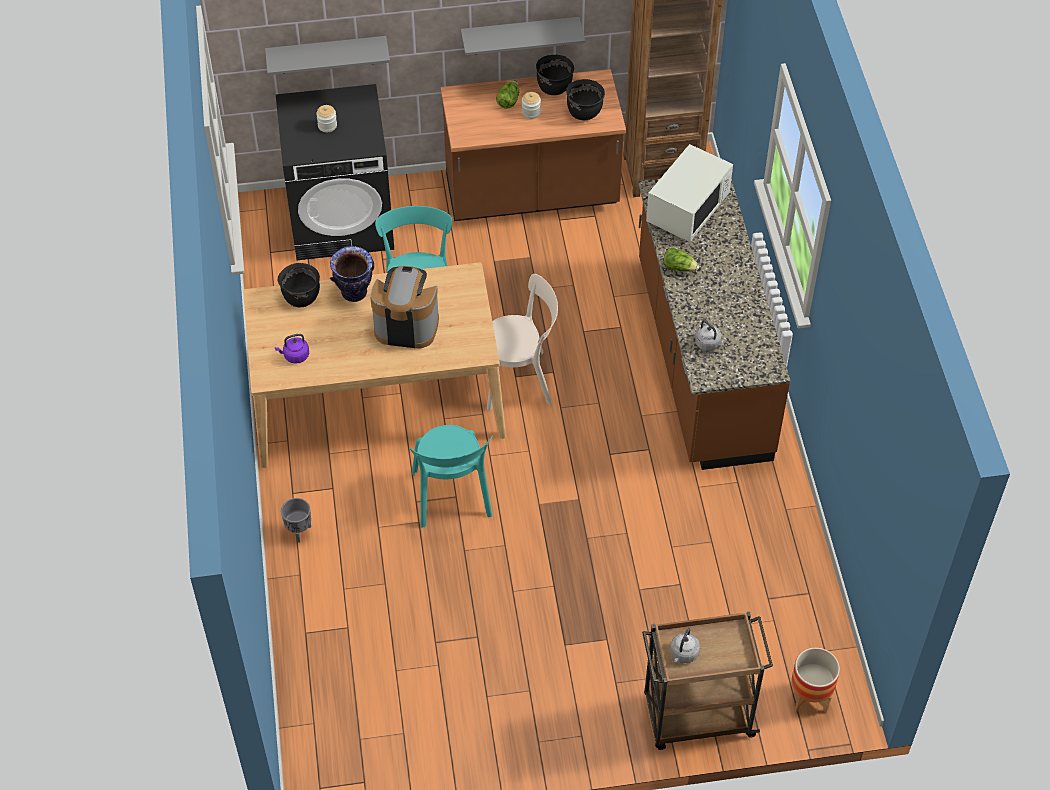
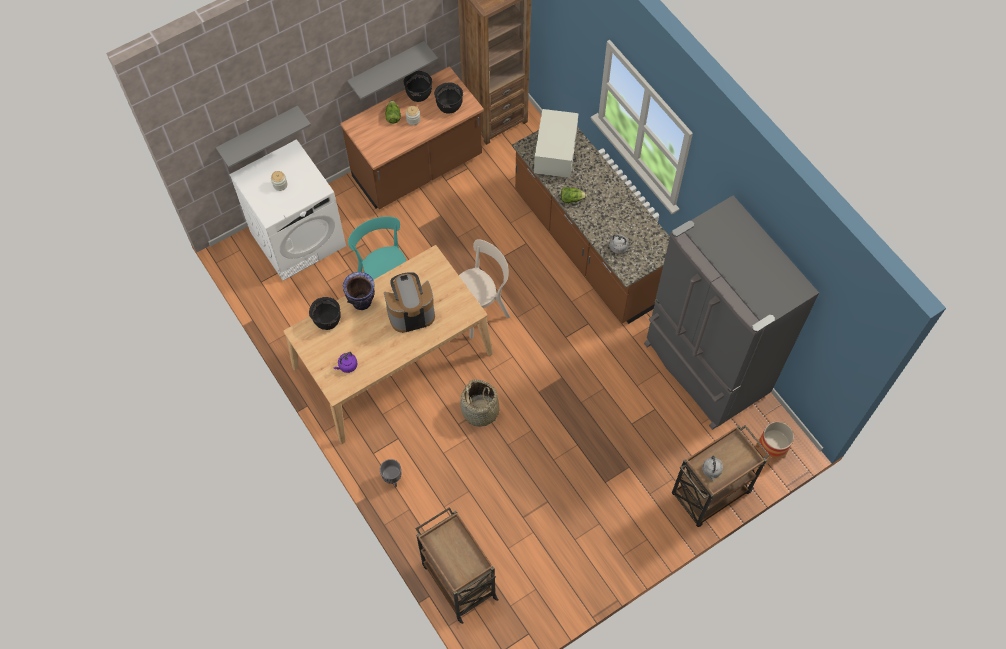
camera: 25 degrees left, 10 degrees up
black washing machine [276,84,394,260] -> white washing machine [229,139,346,281]
turquoise chair [410,425,493,528] -> basket [461,379,500,427]
none -> brown cart [416,507,499,624]
none -> grey fridge [644,196,819,430]

